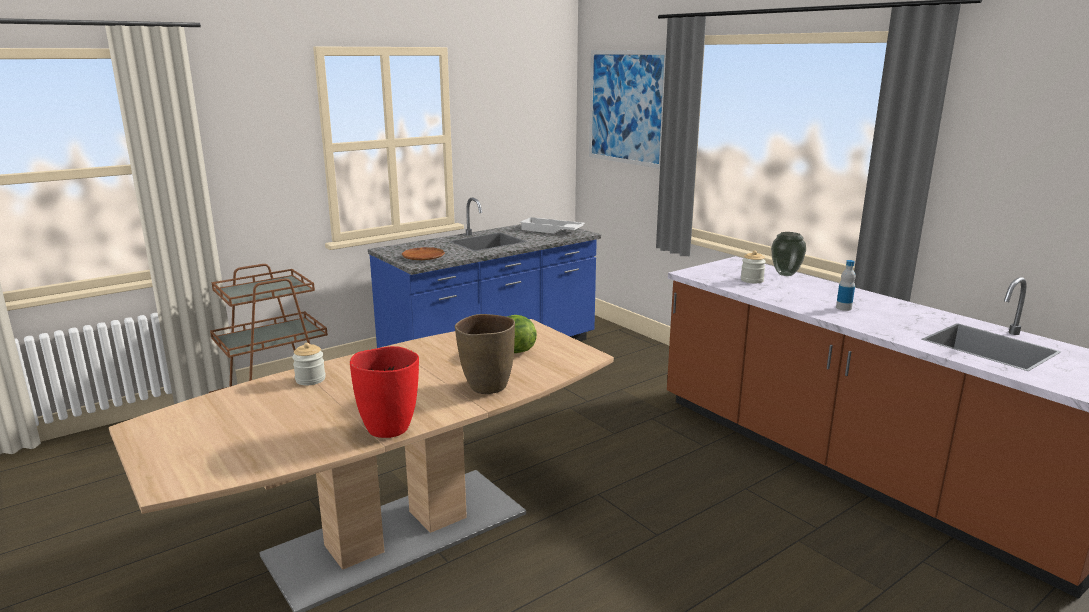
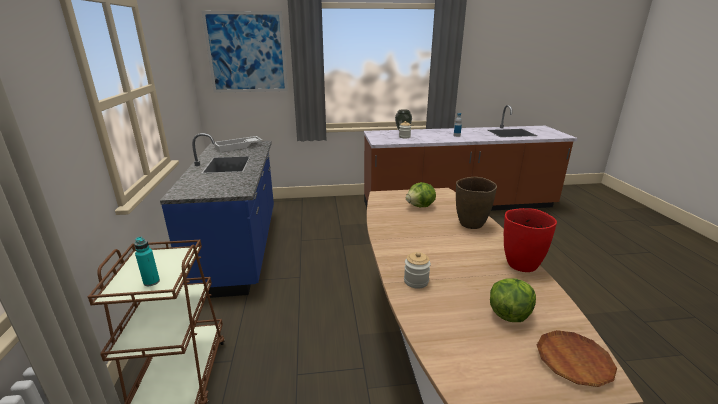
camera: 60 degrees left, 5 degrees up
brown plate [402,247,445,260] -> brown plate moved to [537,330,617,387]
none -> turquoise bottle [134,237,160,286]
none -> lettuce [490,278,536,322]

